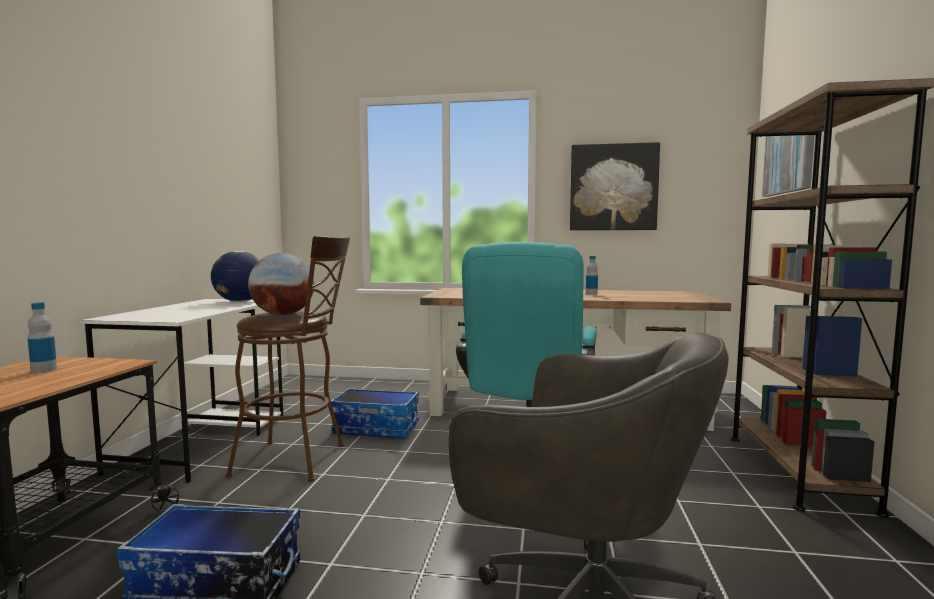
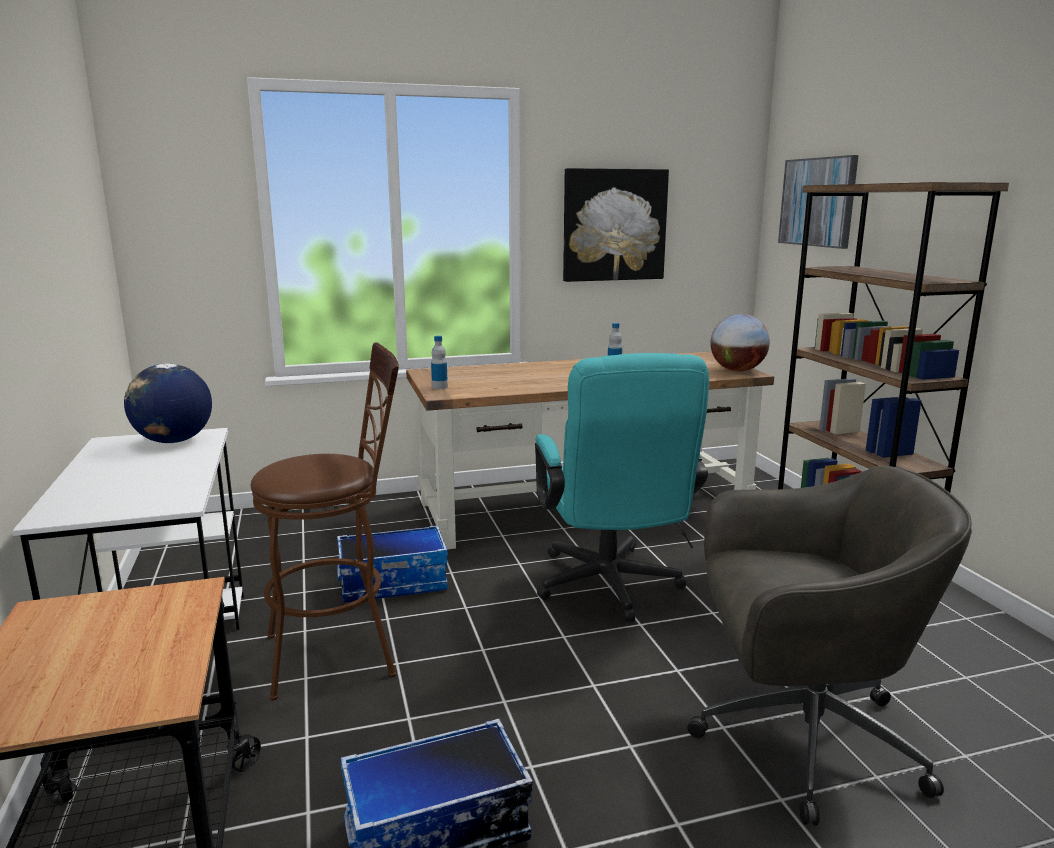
camera: 25 degrees left, 10 degrees up
bottle [28,302,57,373] -> bottle moved to [431,335,448,389]
globe [248,253,314,315] -> globe moved to [710,314,770,371]

